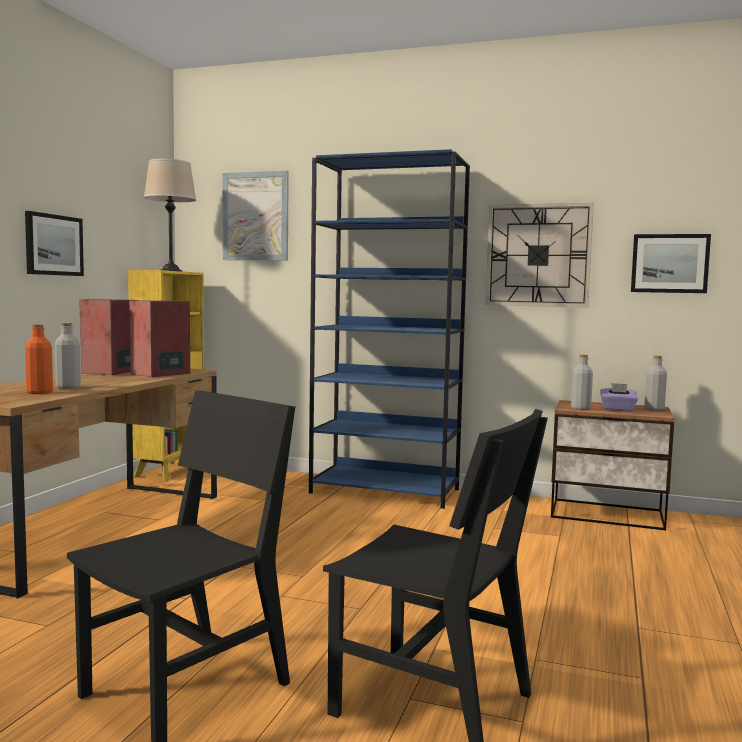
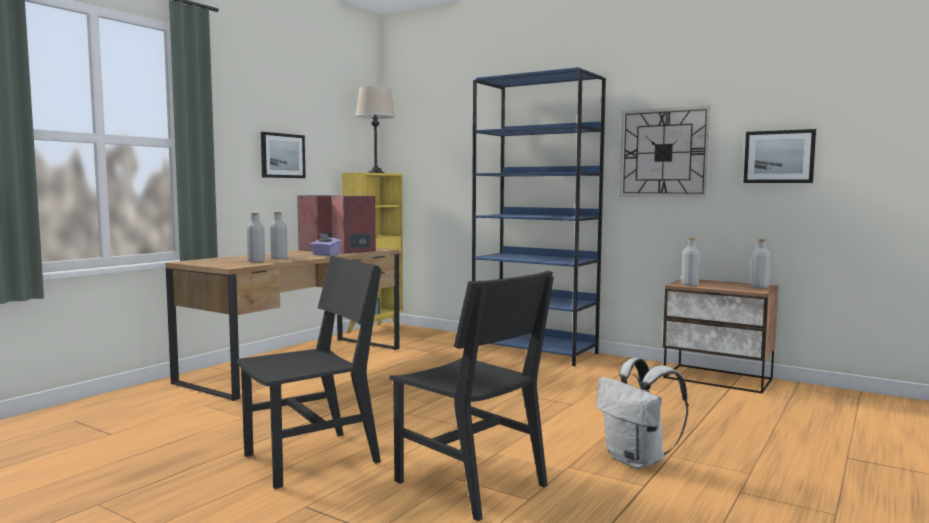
camera: 15 degrees right, 0 degrees up
orange bottle [25,324,53,394] -> grey bottle [247,213,265,262]
picture [223,171,289,260] -> none
purple tissue box [600,383,638,412] -> purple tissue box moved to [310,233,342,256]
none -> white backpack [596,358,689,469]

